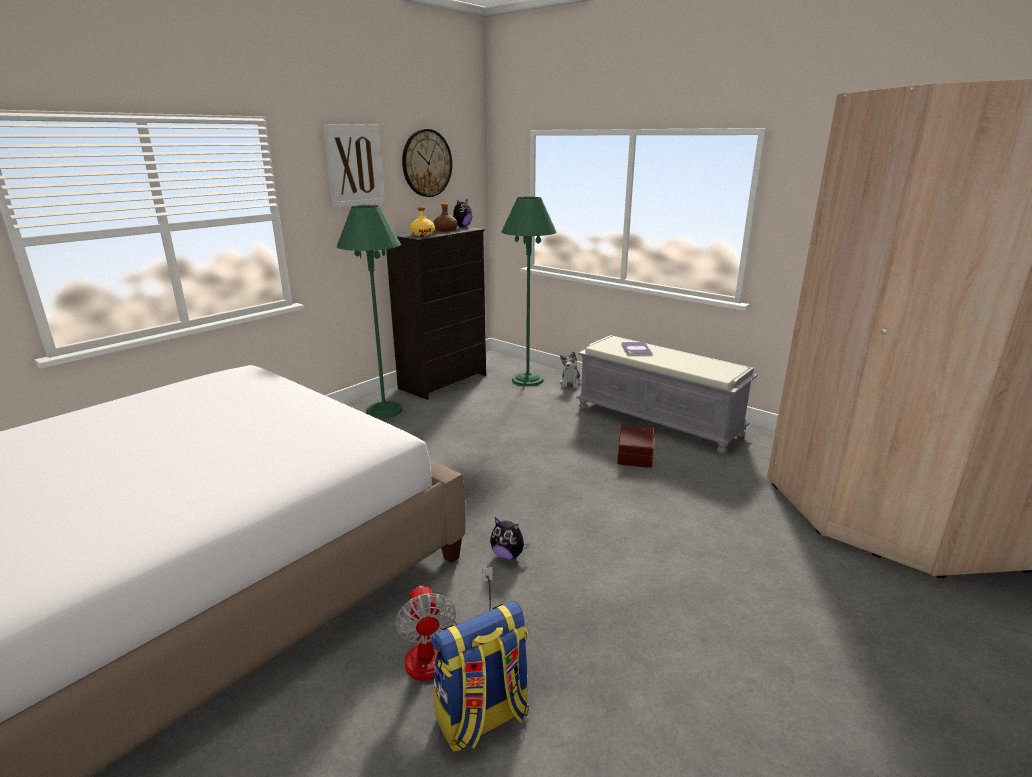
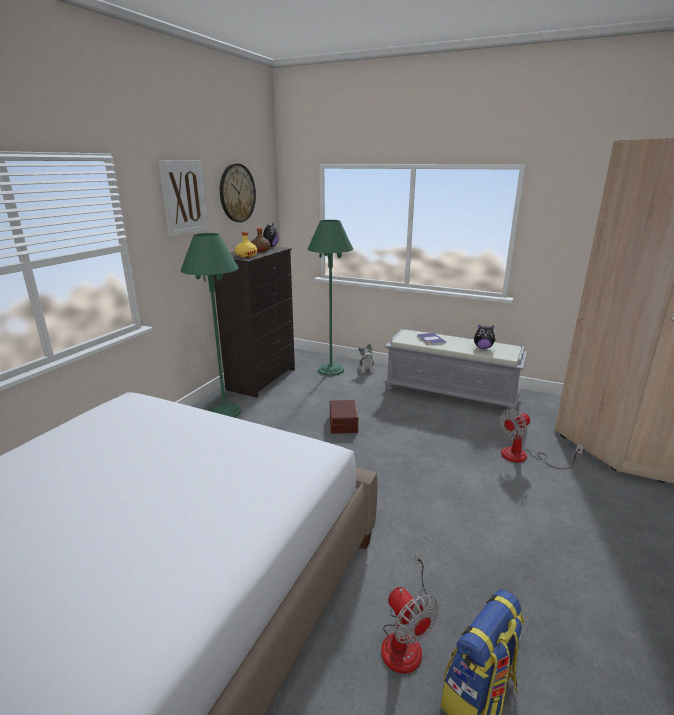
camera: 15 degrees left, 0 degrees up
plush toy [490,517,530,559] -> plush toy moved to [474,324,496,349]
brown storage box [617,425,656,468] -> brown storage box moved to [330,400,359,434]
none -> fan [499,409,584,469]

